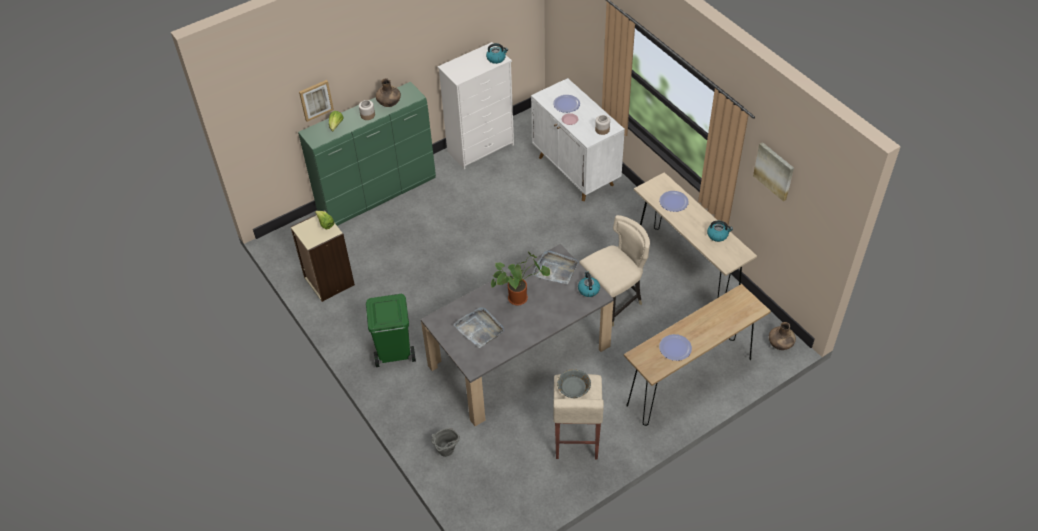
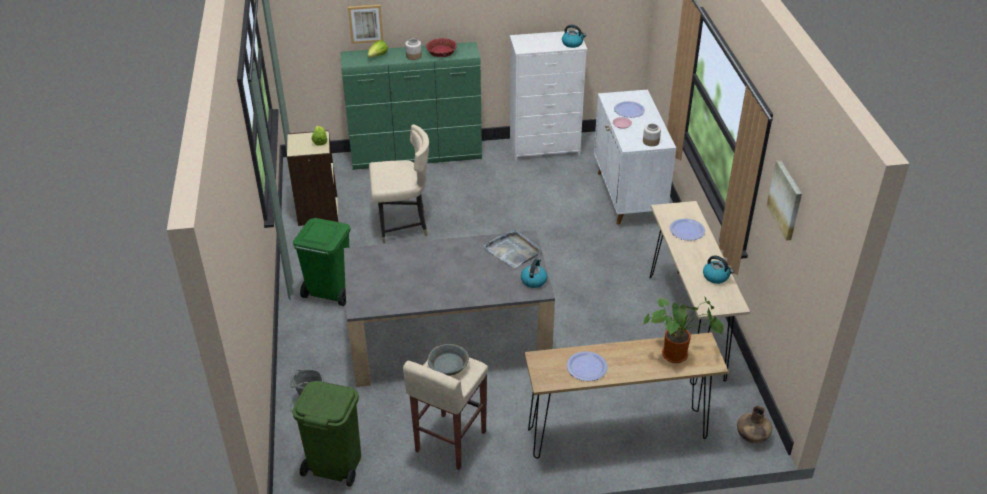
camera: 25 degrees right, 10 degrees down
brown vase [376,78,401,107] -> red bowl [426,38,457,57]
grey tray [453,307,504,348] -> none
potted plant [491,252,550,306] -> potted plant moved to [643,296,724,363]
beige chair [579,215,650,327] -> beige chair moved to [369,124,429,244]
none -> green trash can [292,381,361,487]

